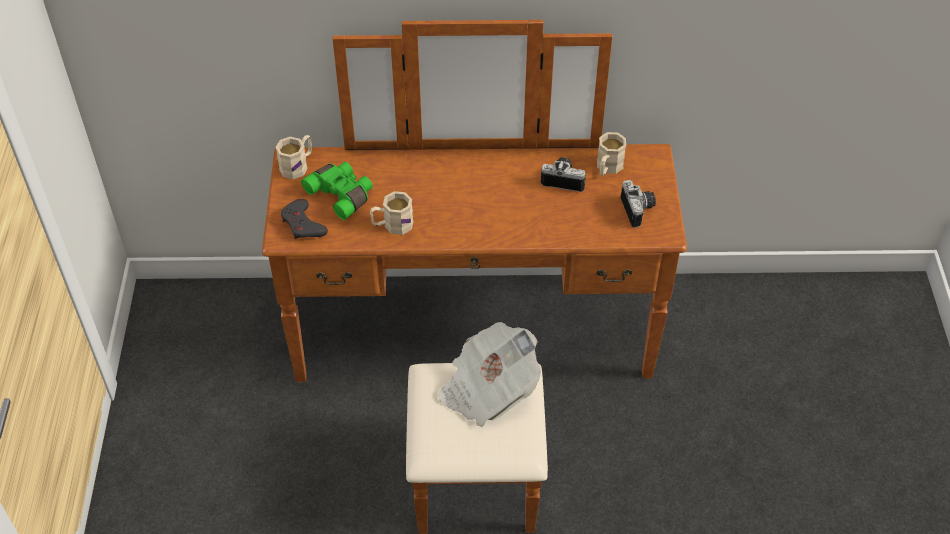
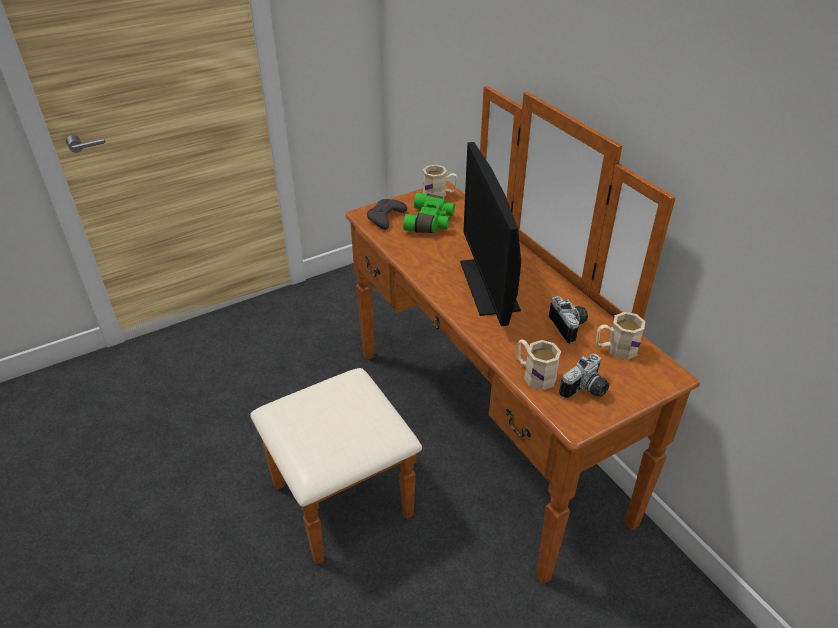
camera: 60 degrees right, 10 degrees down
beige mug [370,191,414,235] -> beige mug moved to [517,339,561,390]
newspaper [438,322,541,427] -> none
none -> monitor [460,142,521,326]

